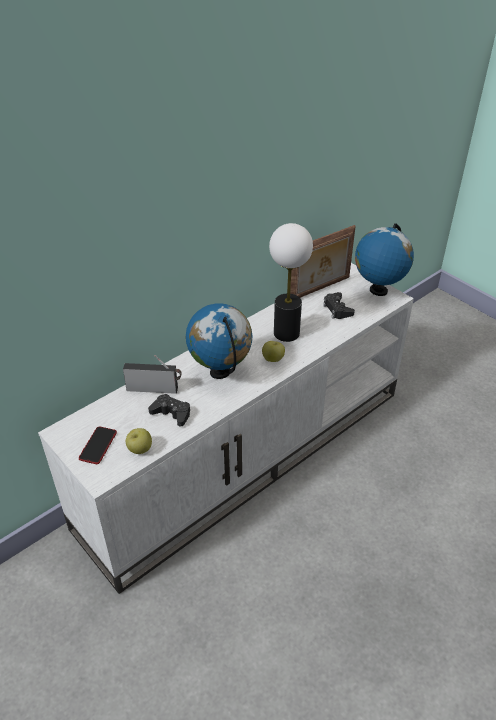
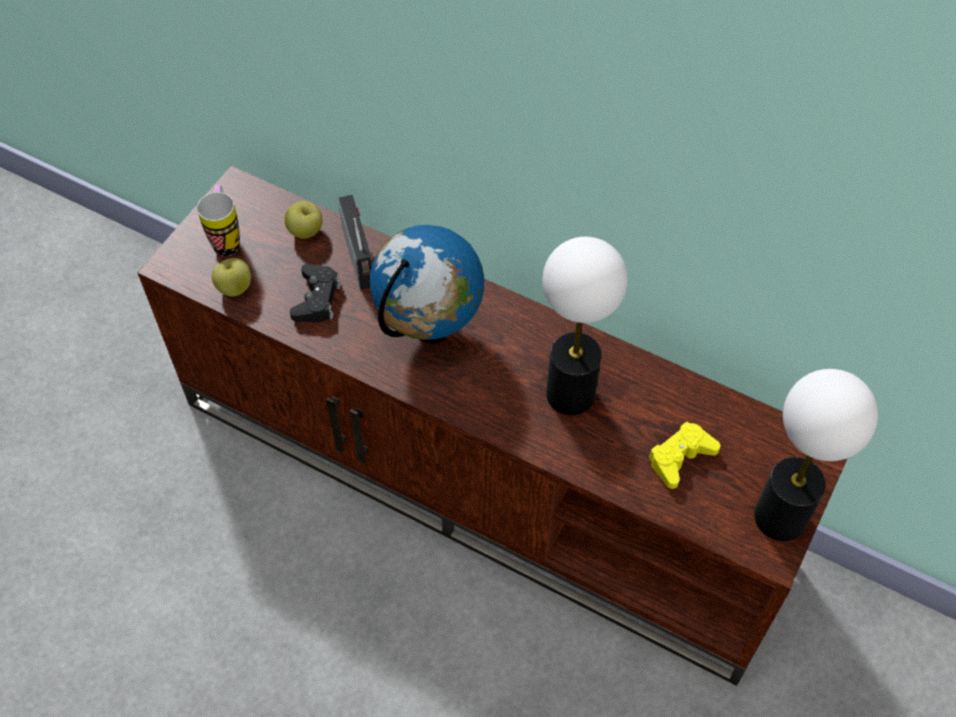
camera: 70 degrees right, 15 degrees up
white tv stand [38,263,414,594] -> brown tv stand [138,166,848,686]
phone [79,426,117,464] -> mug [197,185,240,256]
apple [262,341,285,362] -> apple moved to [285,201,322,239]
picture frame [290,225,356,298] -> none
black game controller [323,292,355,319] -> yellow game controller [649,422,720,489]
globe [355,223,414,296] -> table lamp [754,369,878,541]

